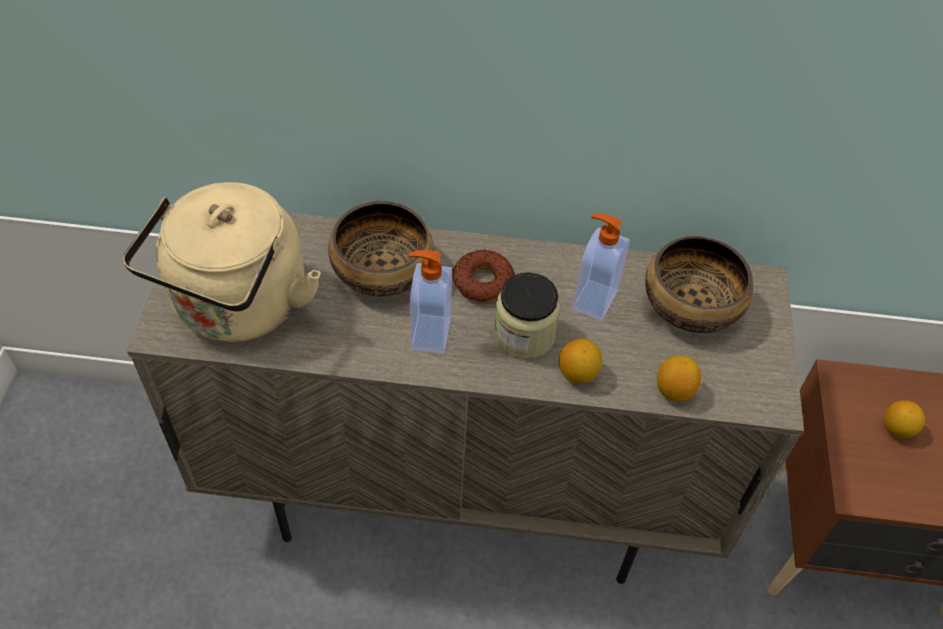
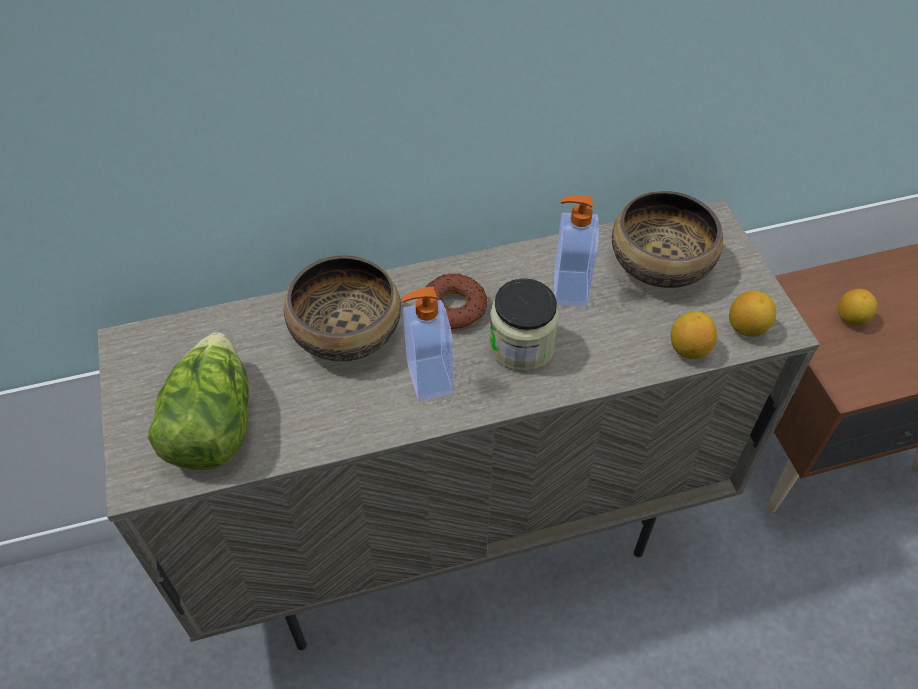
camera: 20 degrees left, 0 degrees up
beige kettle [122,182,321,342] -> lettuce [148,332,249,470]
lemon [559,339,602,384] -> lemon moved to [729,290,776,337]

